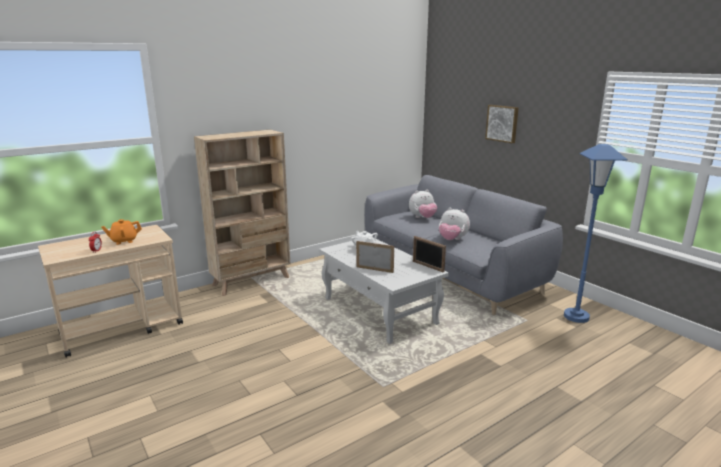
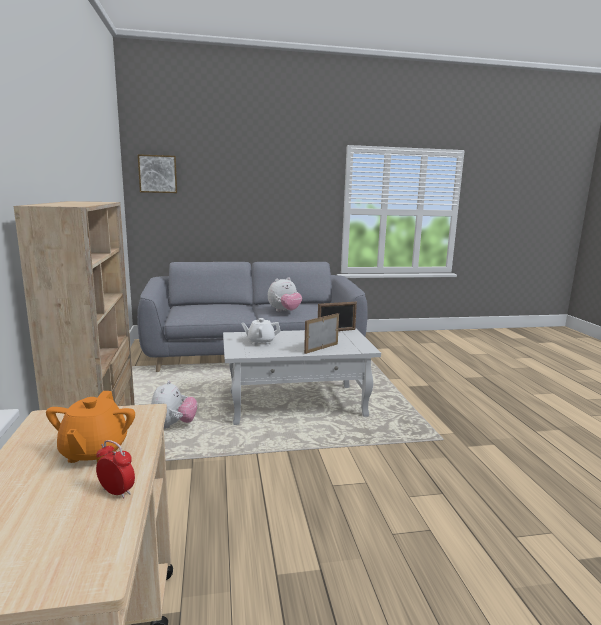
camera: 65 degrees left, 5 degrees down
plush toy [409,189,437,218] -> plush toy moved to [151,380,198,429]
picture [485,105,519,143] -> picture moved to [138,154,177,193]
blue floor lamp [564,144,628,323] -> none

